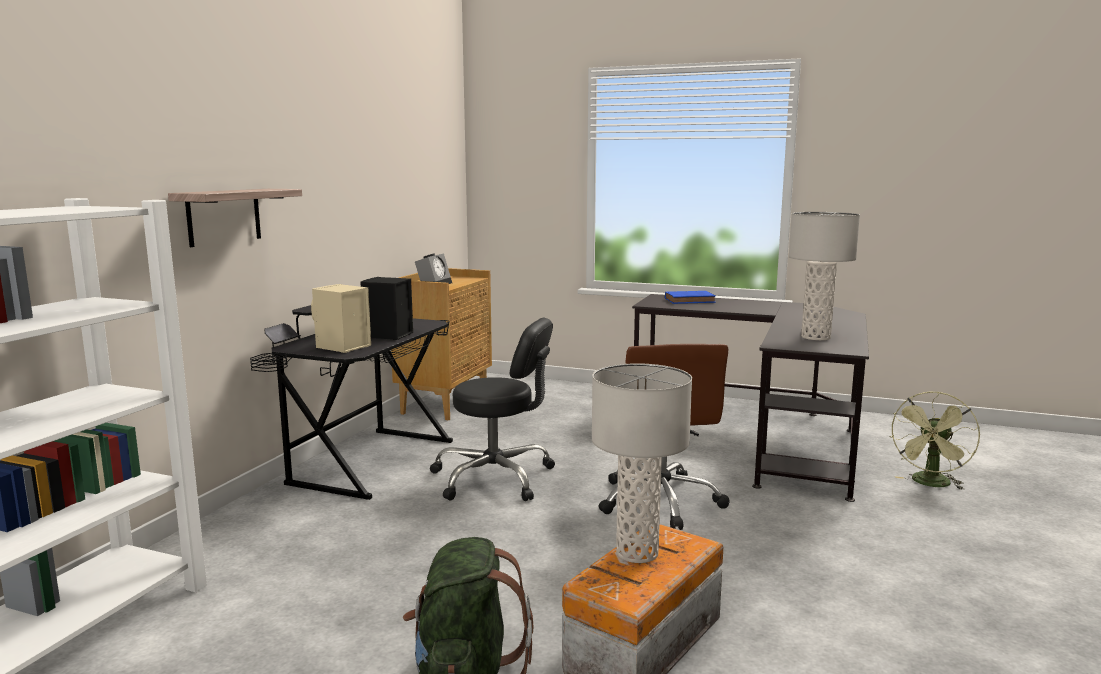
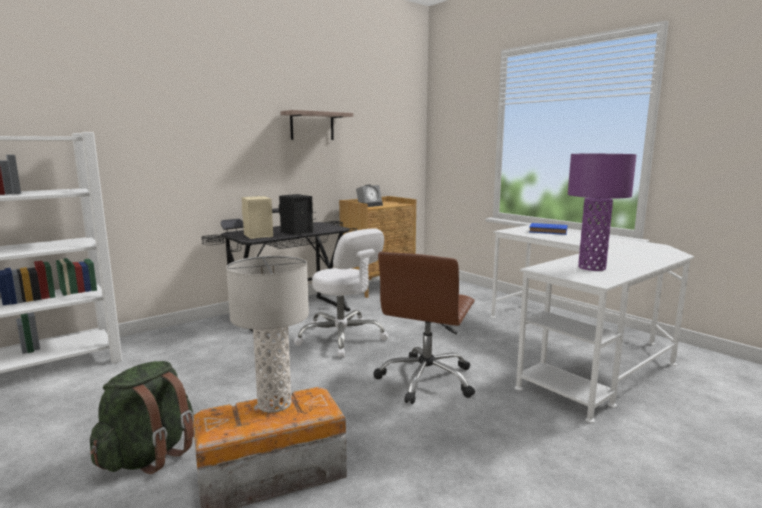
camera: 30 degrees right, 0 degrees up
shelf [168,189,302,247] -> shelf moved to [281,110,353,140]
black office chair [430,318,555,501] -> white office chair [294,228,388,357]
black desk [632,294,869,502] -> white desk [490,225,694,423]
white table lamp [789,212,860,340] -> purple table lamp [568,154,637,271]
green fan [889,392,980,490] -> none

